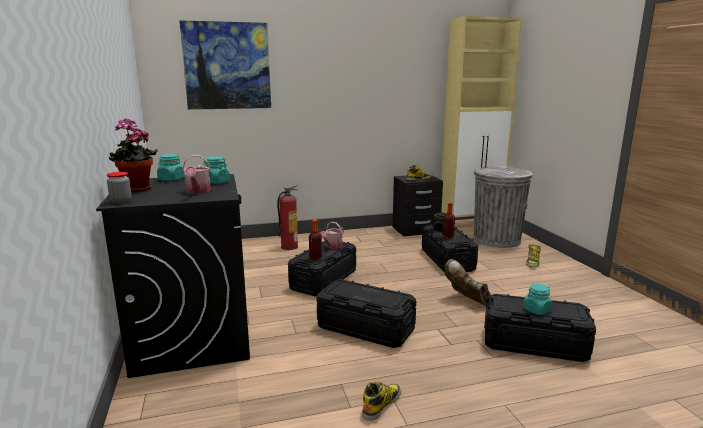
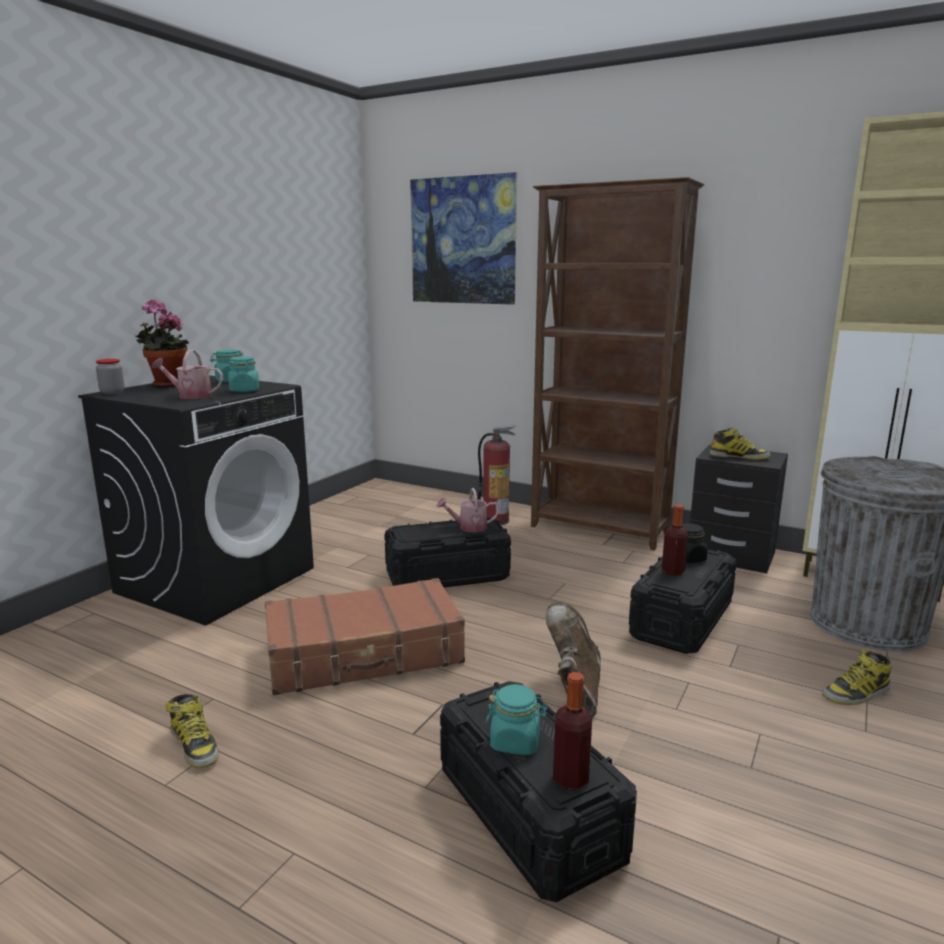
camera: 45 degrees right, 0 degrees up
watering can [182,155,211,194] -> watering can turned 60 degrees clockwise [151,350,223,399]
bottle [309,219,322,260] -> bottle moved to [553,672,592,790]
black storage box [316,279,416,348] -> brown suitcase [265,578,465,695]
boot [362,382,401,421] -> boot turned 60 degrees clockwise [166,694,219,768]
none -> brown bookcase [531,177,705,551]

